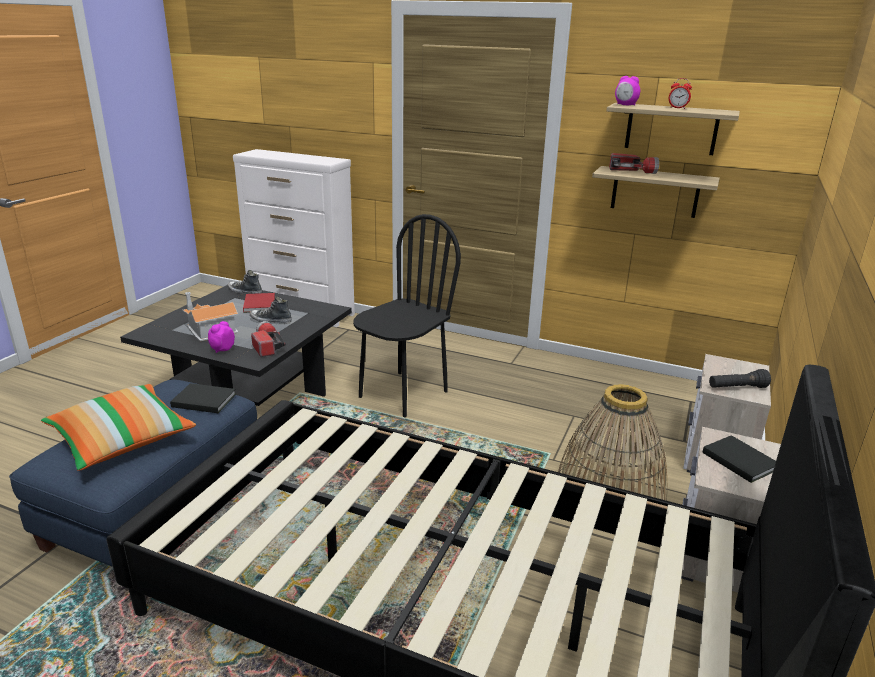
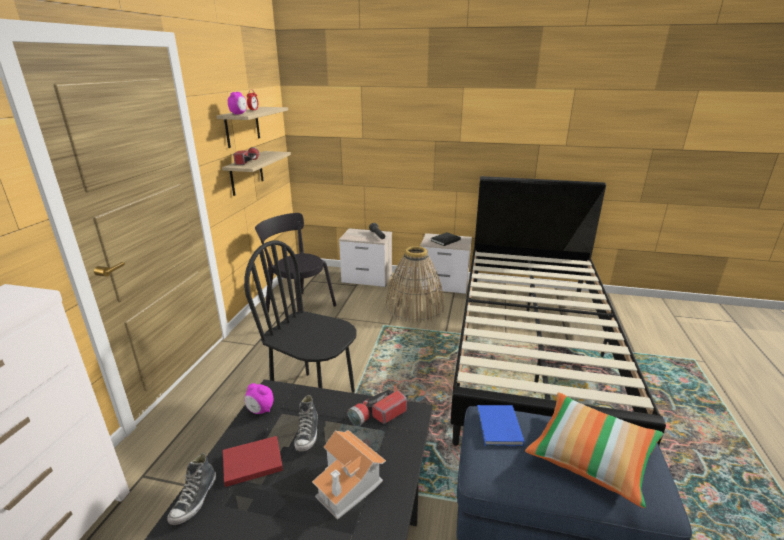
camera: 100 degrees left, 0 degrees up
black book [170,383,236,413] -> blue book [477,405,524,446]
alarm clock [208,321,235,353] -> alarm clock moved to [245,383,273,414]
none -> black chair [255,213,336,314]

